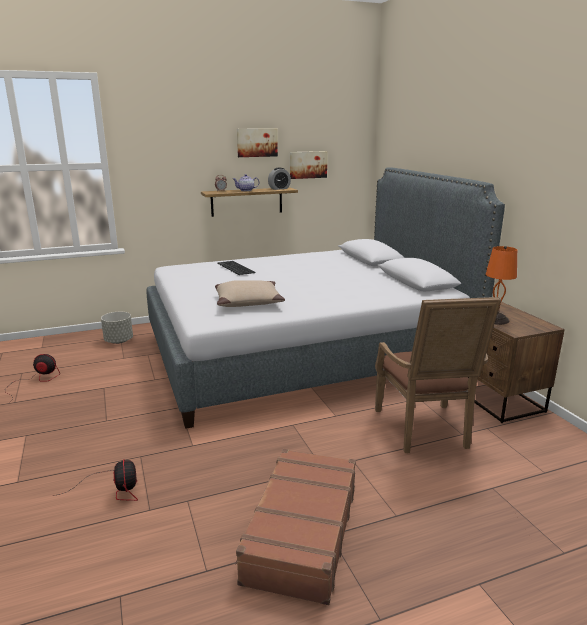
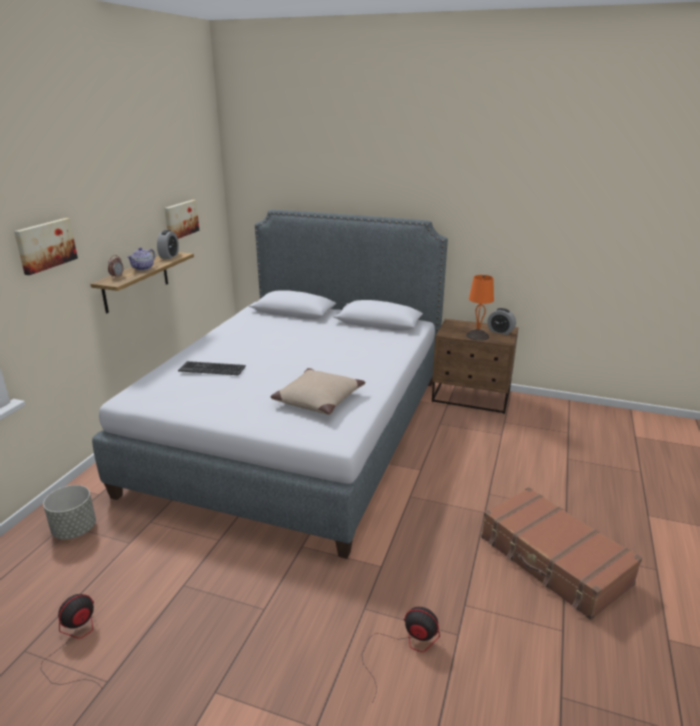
camera: 50 degrees left, 5 degrees up
picture [237,128,278,157] -> picture moved to [14,218,78,275]
brown armchair [375,297,501,453] -> none
none -> alarm clock [487,308,516,335]

